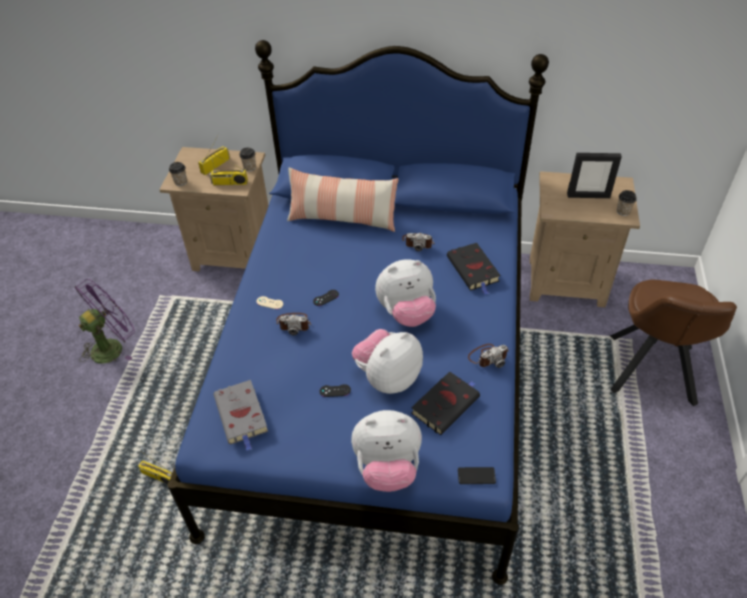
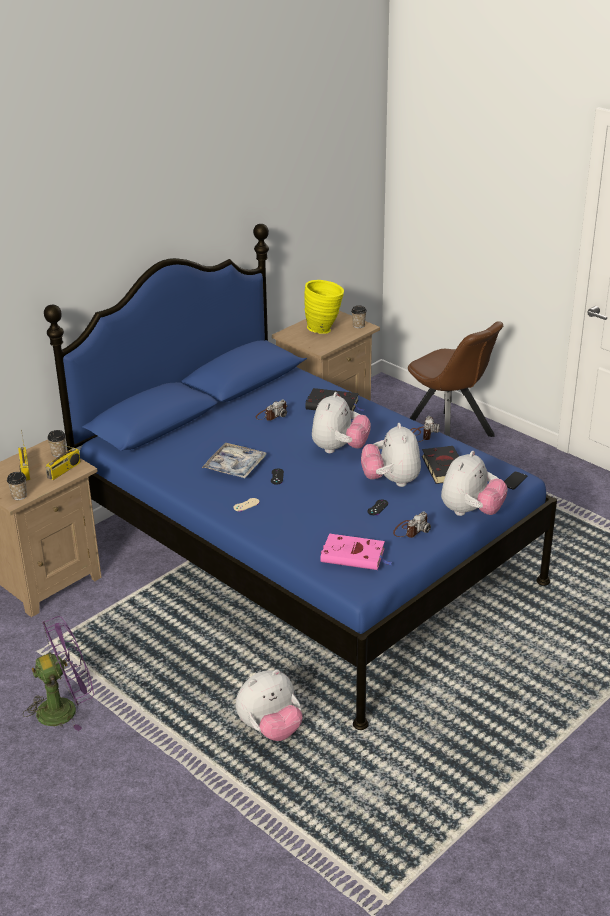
camera: 55 degrees left, 15 degrees down
purple fan [74,279,134,364] -> purple fan turned 75 degrees clockwise [23,616,94,731]
radio [138,451,172,484] -> plush toy [236,669,303,741]
grey book [213,380,268,450] -> pink book [320,534,392,570]
camera [276,313,311,335] -> camera moved to [393,511,431,538]
pillow [287,168,398,232] -> none
picture frame [567,153,622,198] -> yellow vase [304,280,344,334]
none -> tray [202,443,266,478]

